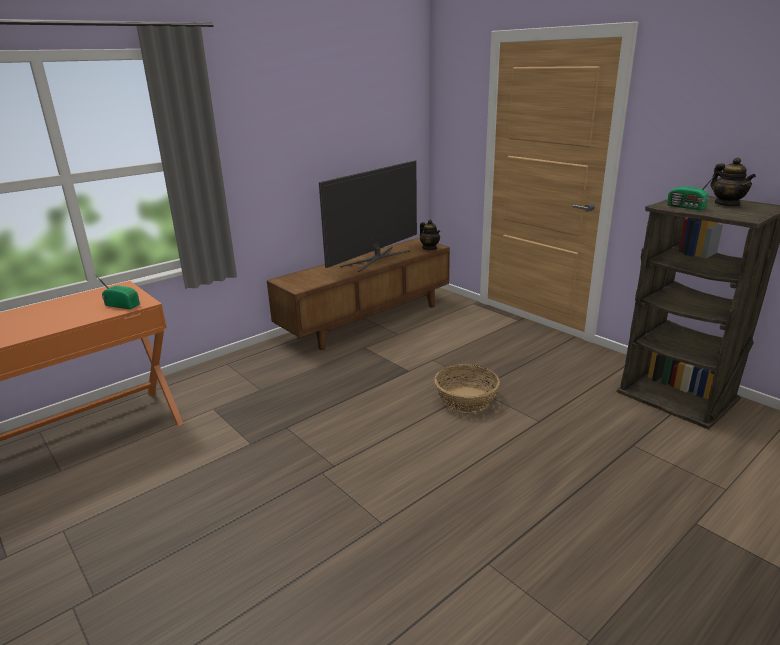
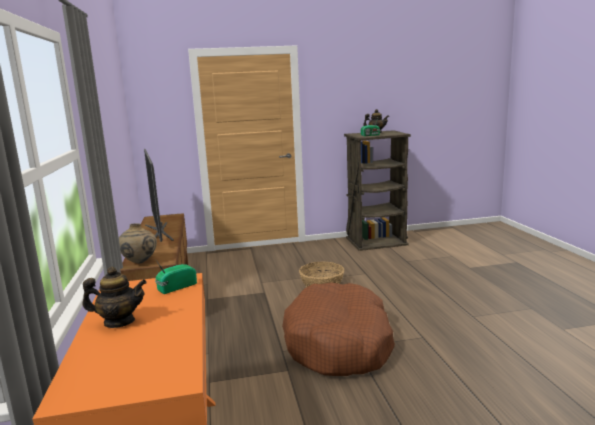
camera: 60 degrees left, 10 degrees down
teapot [420,219,440,250] -> teapot moved to [82,267,147,328]
none -> beige vase [119,223,157,264]
none -> brown dog bed [282,282,395,376]

